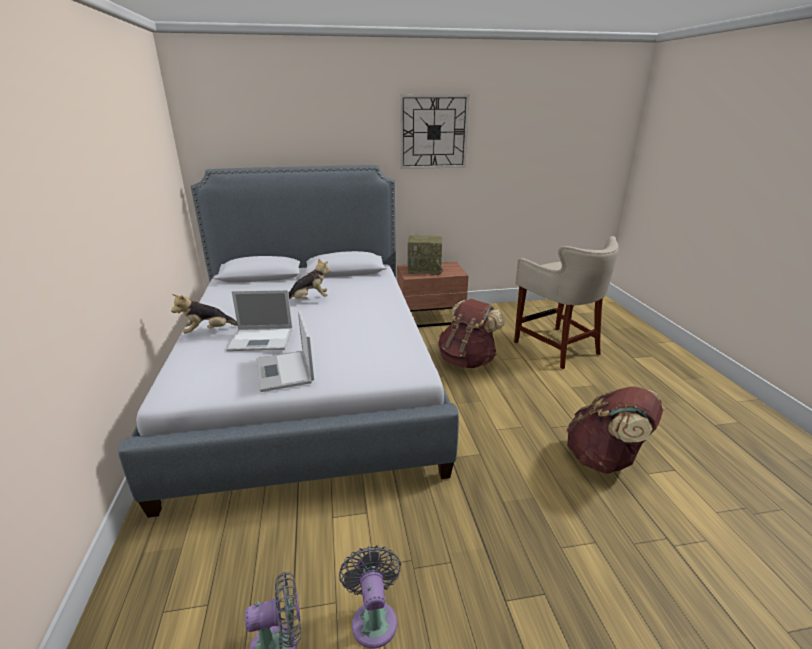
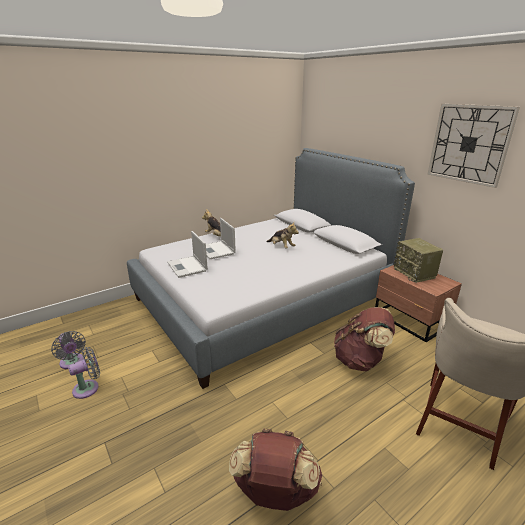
camera: 65 degrees right, 0 degrees up
laptop [256,310,314,392] -> laptop turned 75 degrees counterclockwise [167,231,208,278]

